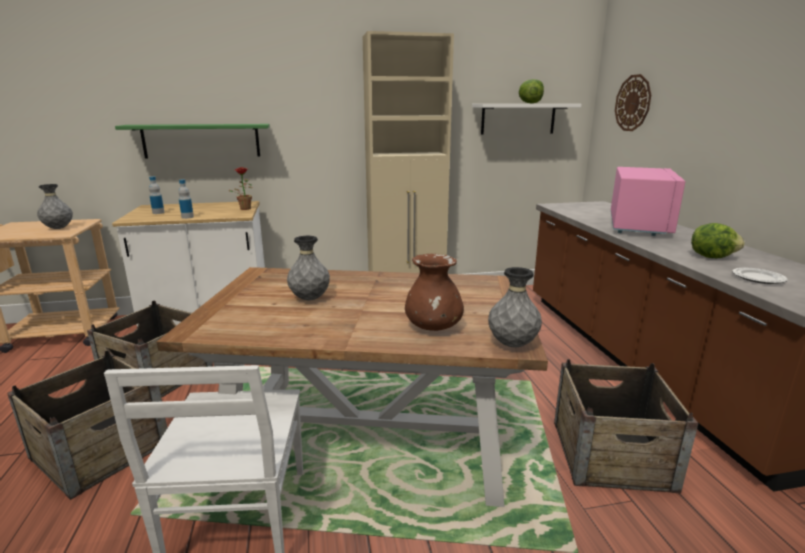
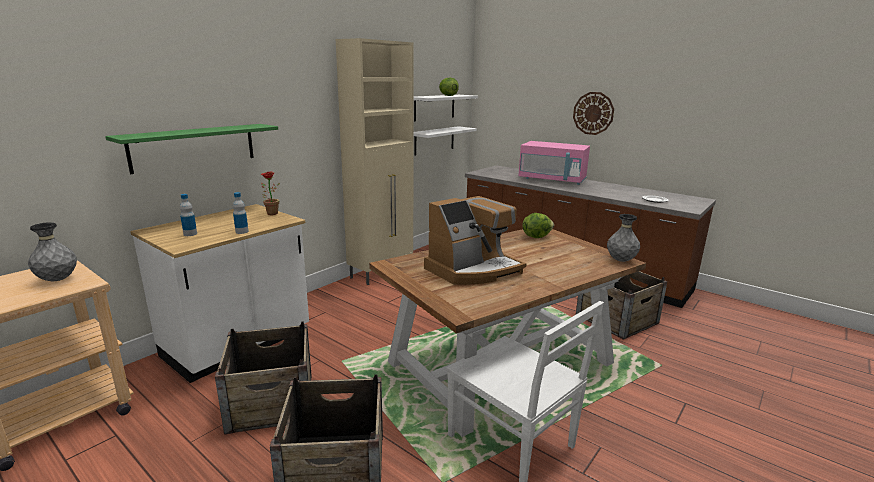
camera: 40 degrees left, 0 degrees up
grey vase [287,236,330,300] -> coffee machine [424,196,527,285]
brown vase [405,254,464,331] -> none
pink microwave [611,167,686,236] -> pink microwave turned 135 degrees clockwise [519,141,590,185]
wall clock [615,74,651,131] -> wall clock moved to [573,92,614,135]
lettuce [691,223,745,258] -> lettuce moved to [523,213,554,238]
none -> white shelf [413,126,477,156]

